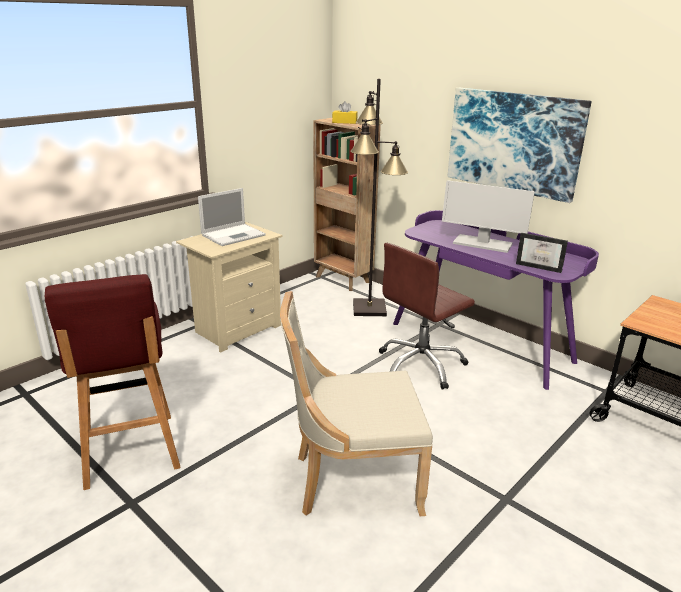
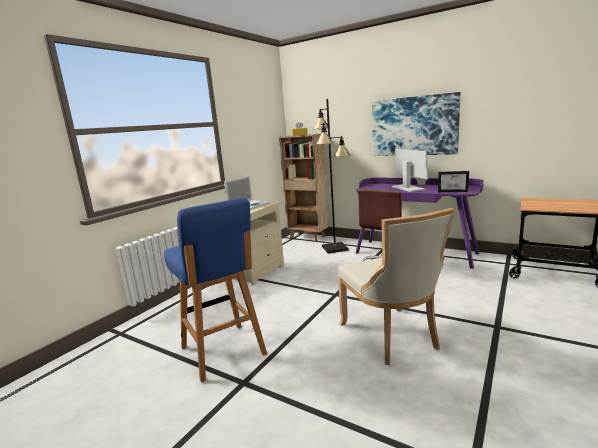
camera: 10 degrees left, 10 degrees down
red stool [45,274,180,490] -> blue stool [164,198,267,383]
beige chair [280,291,433,516] -> beige chair turned 90 degrees counterclockwise [338,208,455,365]
monitor [442,180,535,253] -> monitor turned 120 degrees counterclockwise [392,149,428,192]

